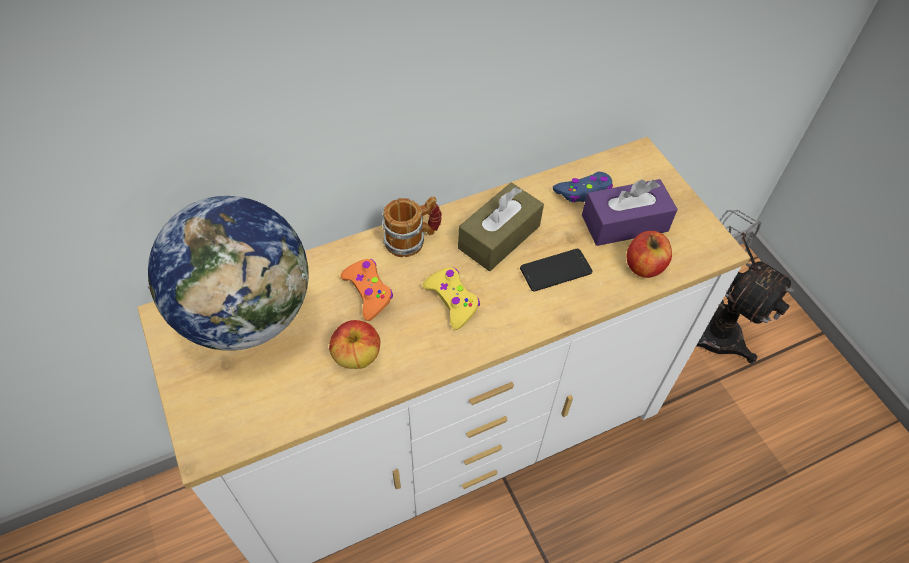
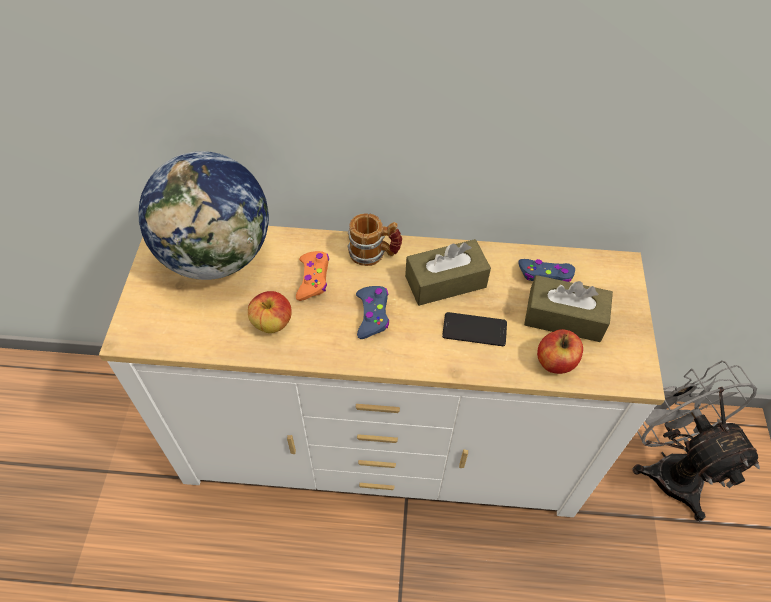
camera: 30 degrees right, 0 degrees up
yellow game controller [422,267,480,330] -> blue game controller [356,286,389,339]
purple tissue box [582,179,678,246] -> brown tissue box [524,275,613,342]

